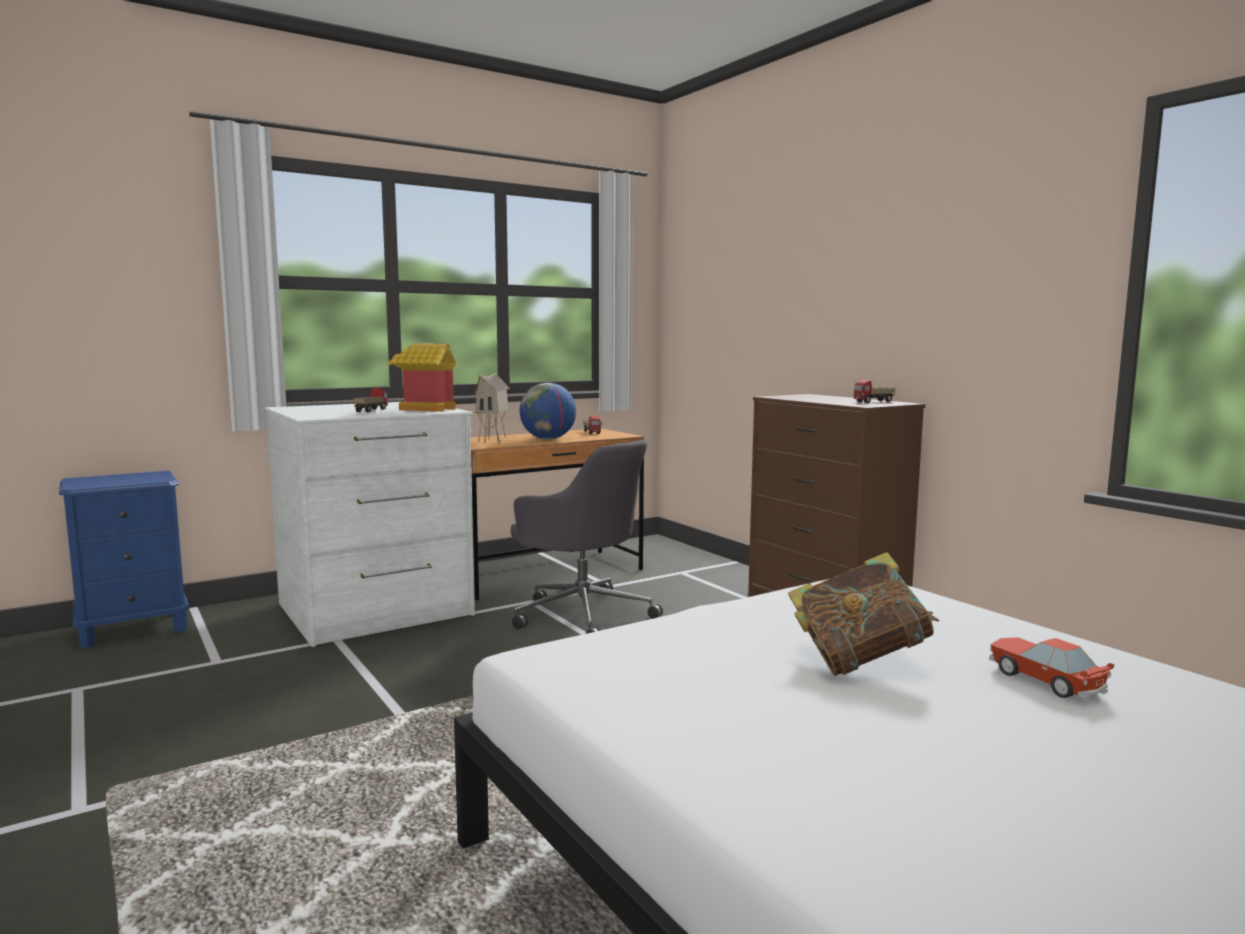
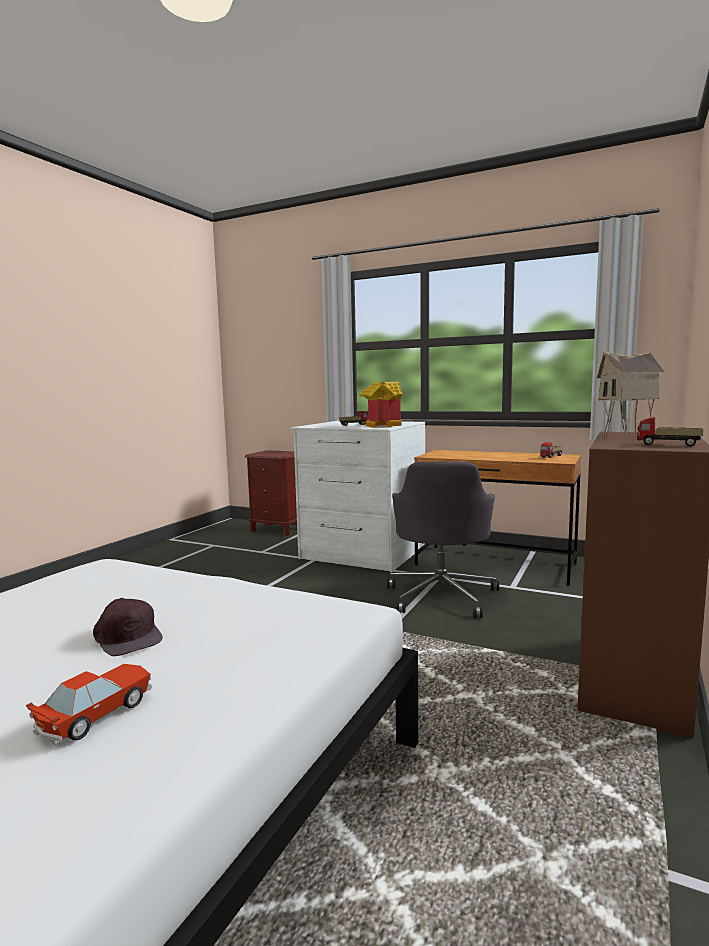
camera: 60 degrees right, 0 degrees up
blue nightstand [59,471,190,648] -> brown nightstand [245,450,297,536]
toy house [474,373,510,443] -> toy house moved to [597,352,665,438]
globe [520,383,576,439] -> none
book [788,552,940,676] -> brown cap [93,598,163,656]

